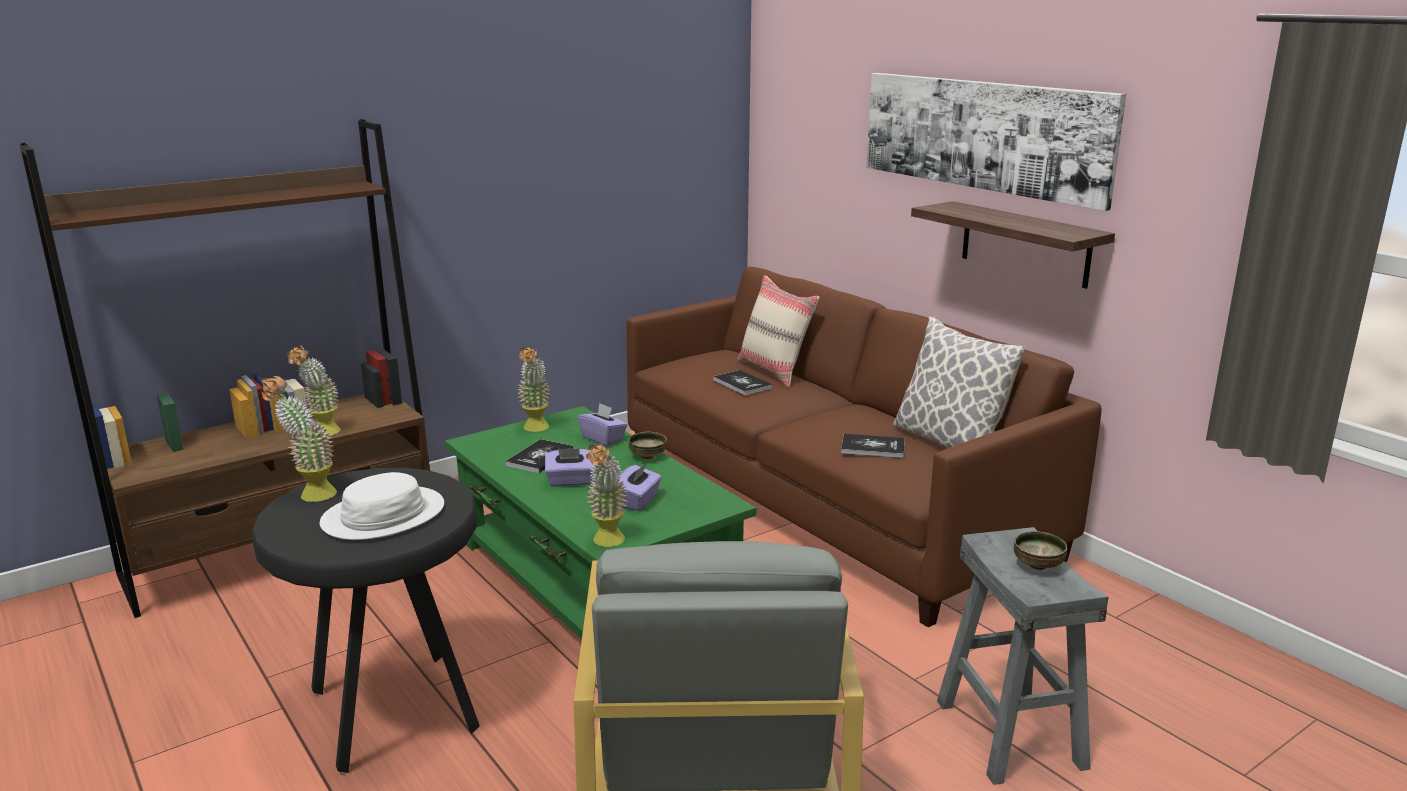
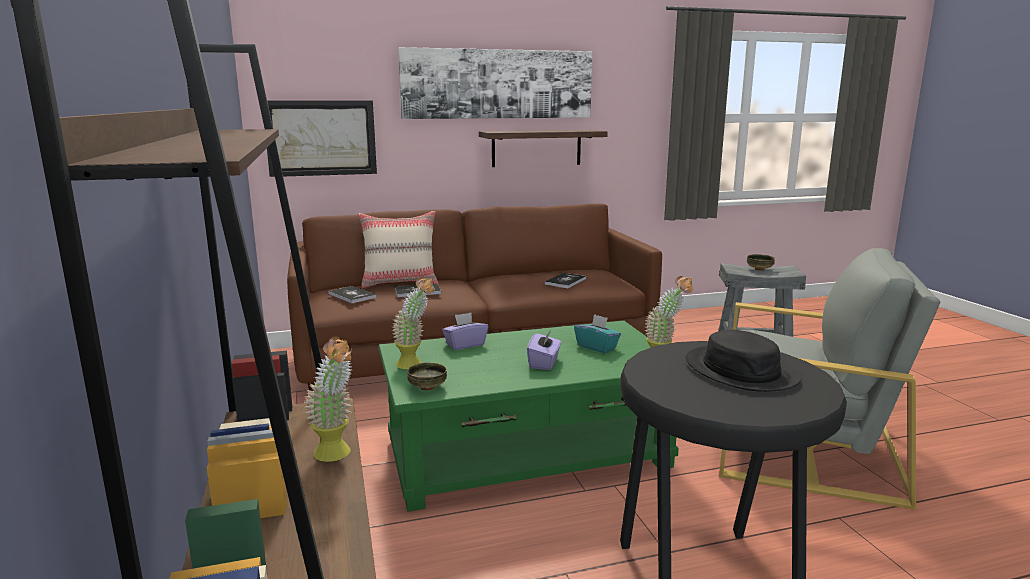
camera: 70 degrees left, 5 degrees down
potted plant [262,376,337,502] -> none
white hat [320,472,444,540] -> black hat [686,330,802,392]
book [505,439,573,473] -> book moved to [328,286,377,304]
purple tissue box [618,463,661,511] -> turquoise tissue box [574,314,621,353]
bowl [628,431,667,459] -> bowl moved to [407,363,447,391]
pillow [893,317,1026,448] -> none
none -> picture [267,100,377,177]

